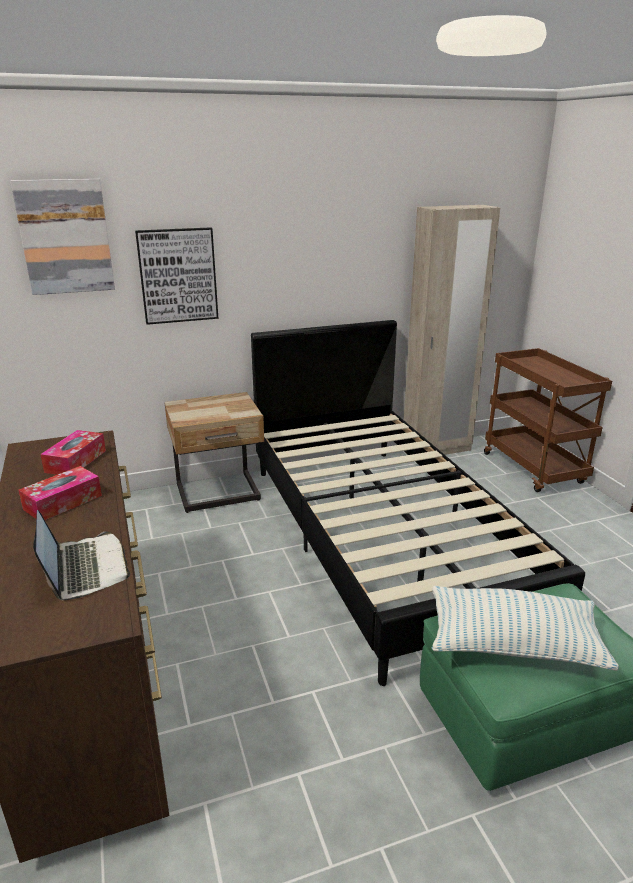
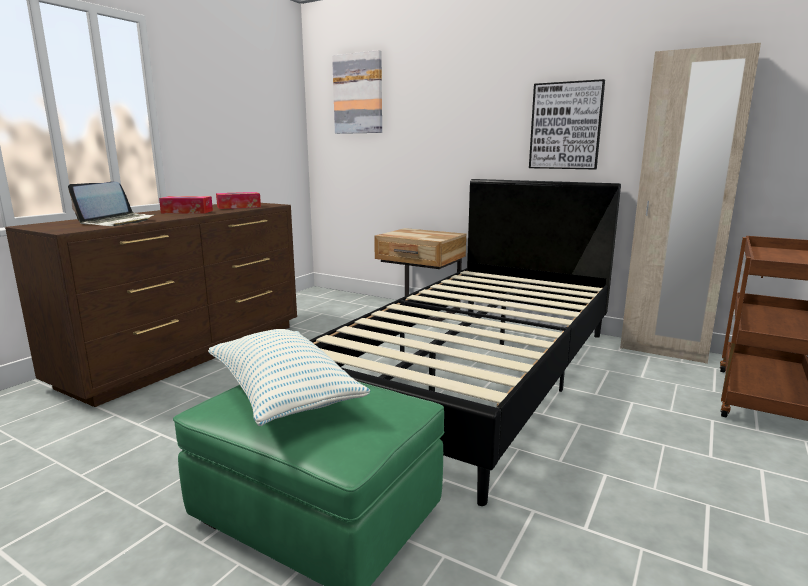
camera: 50 degrees right, 10 degrees down
picture [135,227,218,325] -> picture moved to [529,79,605,169]

